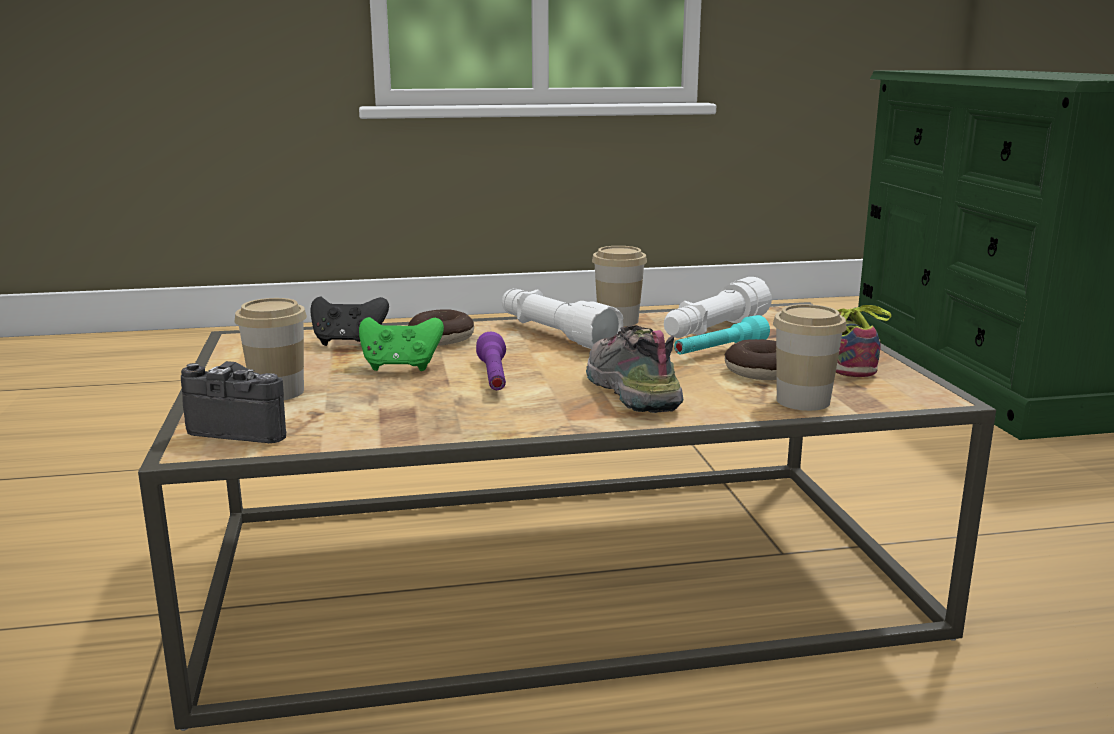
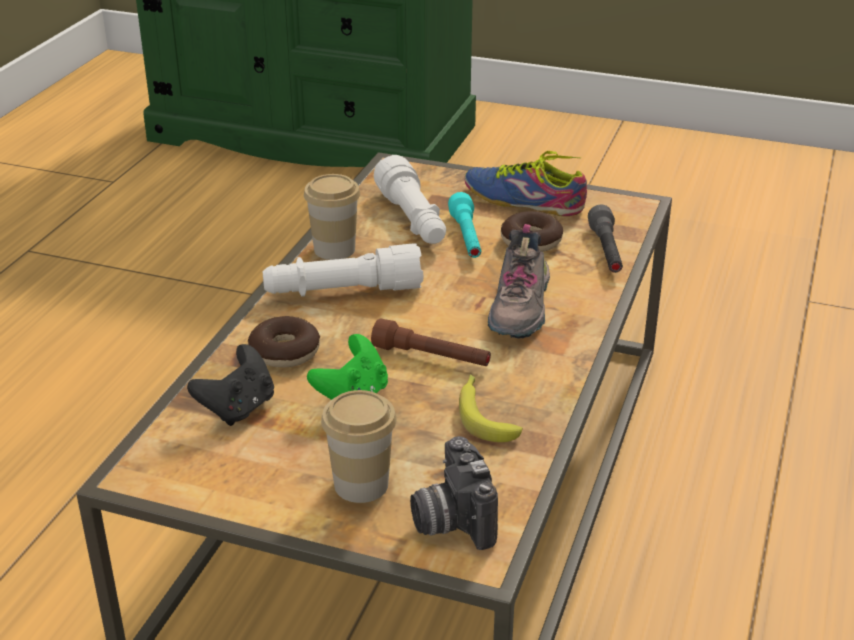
camera: 60 degrees left, 15 degrees up
camera [181,361,286,443] -> camera turned 60 degrees counterclockwise [410,436,498,550]
purple flashlight [476,332,506,390] -> brown flashlight [371,318,491,366]
shoe [586,325,684,413] -> shoe turned 90 degrees counterclockwise [487,224,550,339]
cup [773,304,847,411] -> grey flashlight [588,205,623,273]
none -> banana [459,375,523,442]

